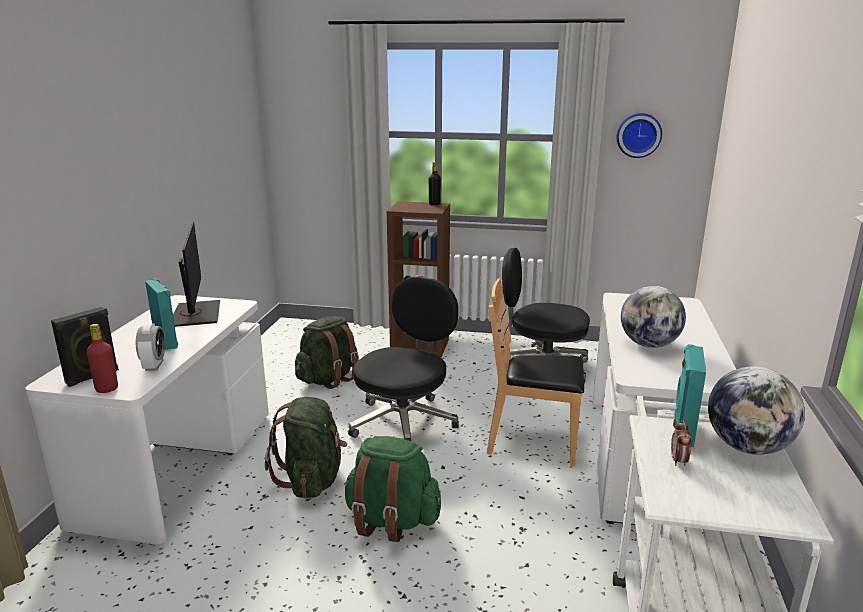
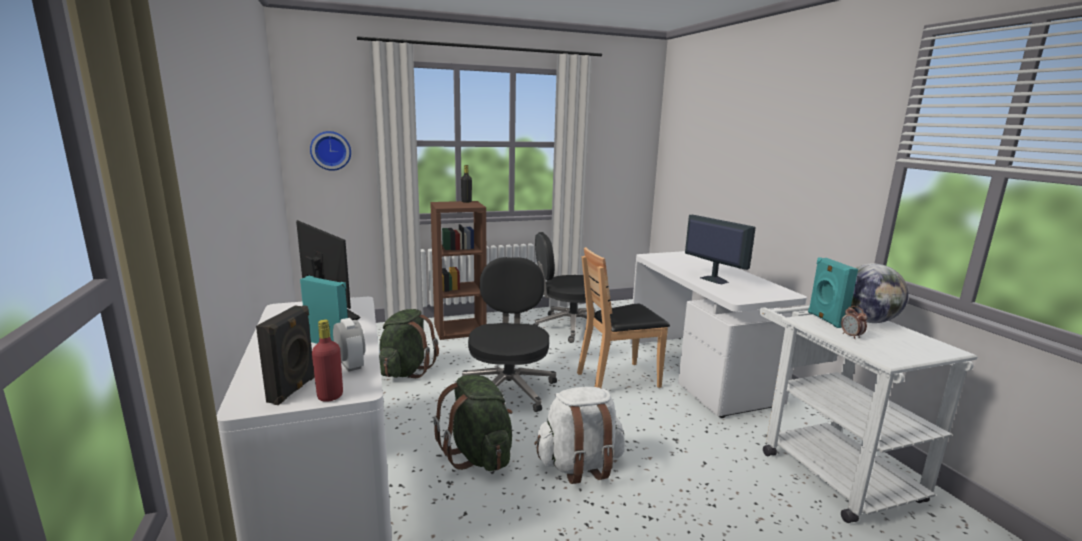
camera: 30 degrees left, 5 degrees down
green backpack [344,436,441,542] -> white backpack [534,387,625,484]
wall clock [617,113,662,158] -> wall clock moved to [310,131,351,171]
globe [621,286,686,348] -> monitor [685,215,756,284]

